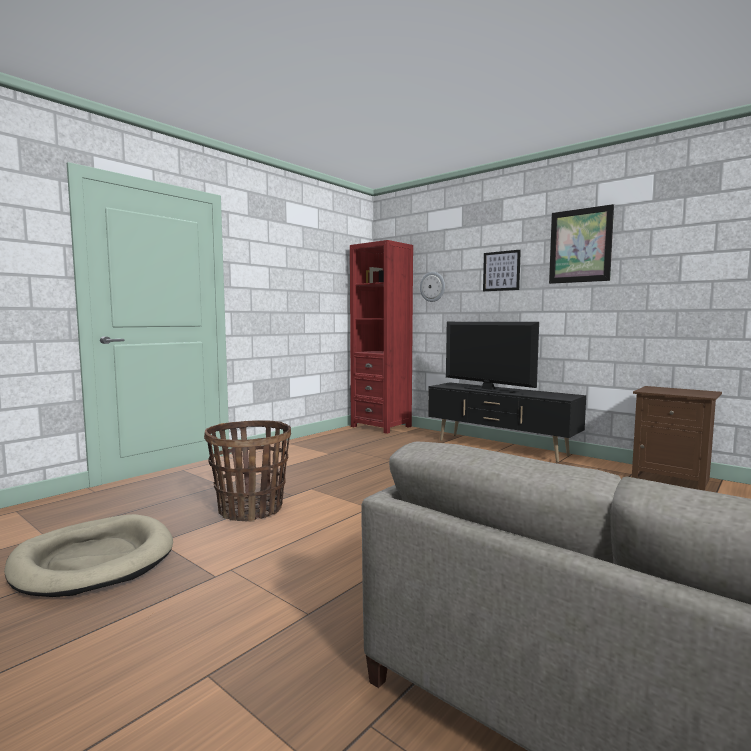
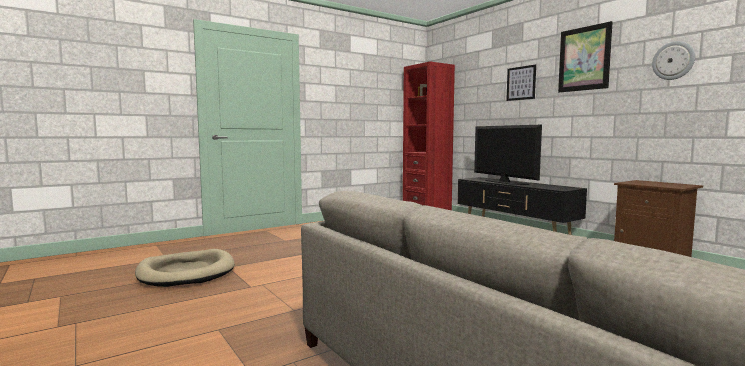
camera: 15 degrees right, 0 degrees up
basket [204,420,291,522] -> none
wall clock [420,272,445,302] -> wall clock moved to [652,41,695,80]

